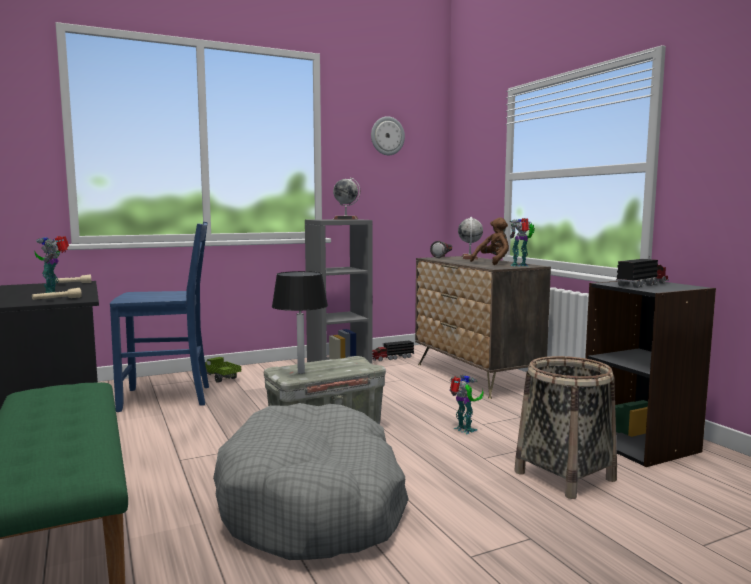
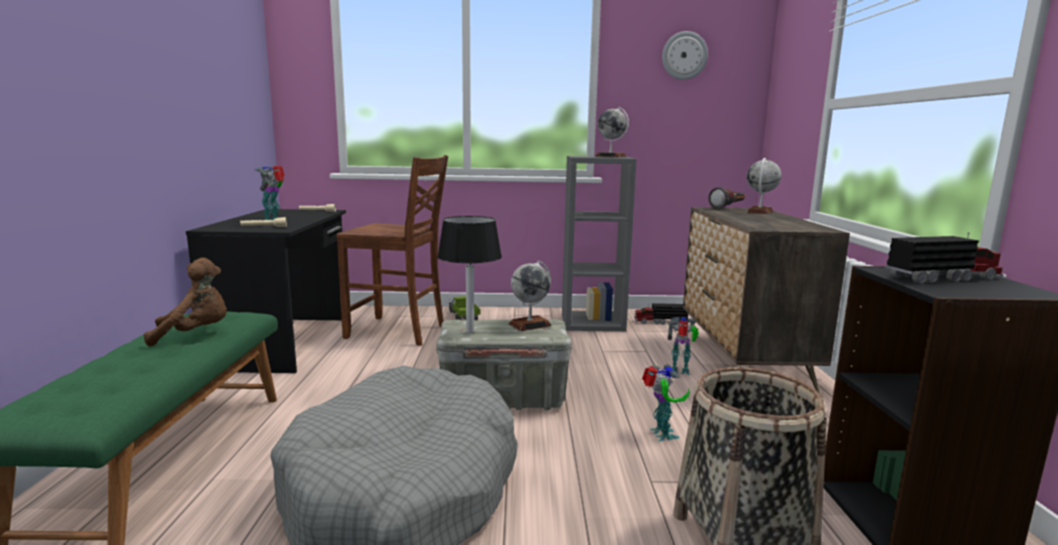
camera: 25 degrees right, 5 degrees up
blue chair [110,222,209,412] -> brown chair [336,155,448,346]
brown plush toy [470,217,509,265] -> brown plush toy moved to [144,258,227,347]
toy robot [510,218,535,266] -> toy robot moved to [668,317,699,375]
none -> globe [509,261,552,331]

